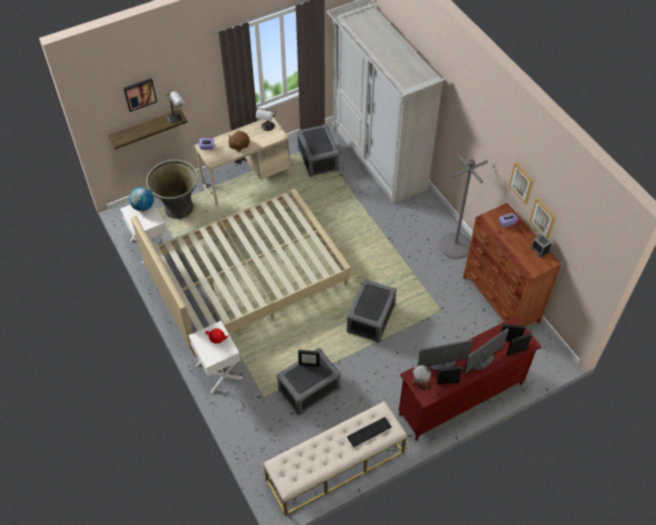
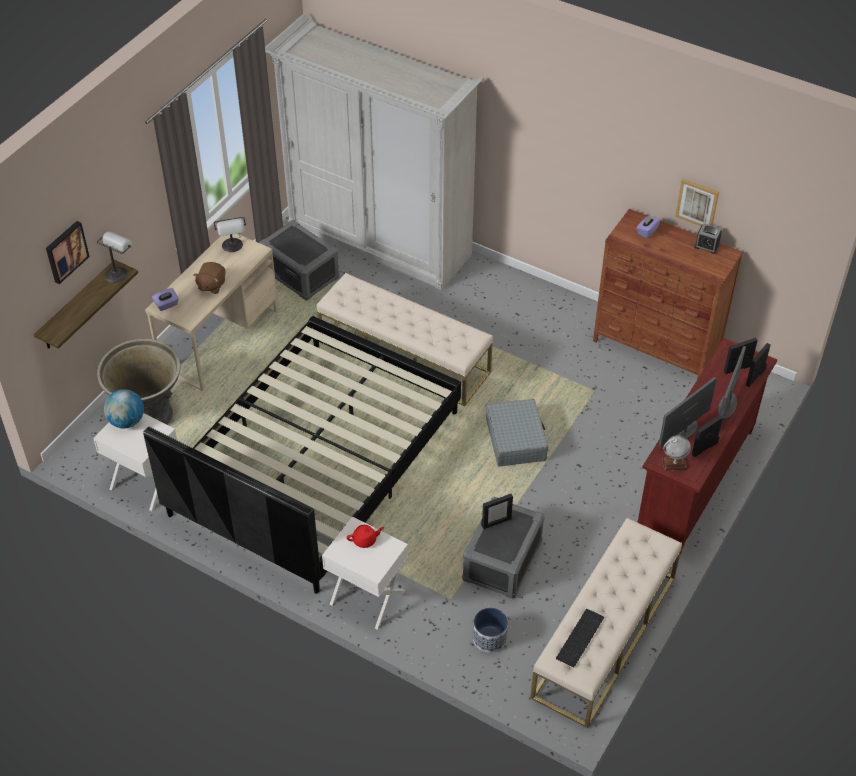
camera: 30 degrees left, 5 degrees down
beige bed [131,188,351,355] -> black bed [143,316,461,594]
grey storage box [346,279,397,343] -> grey suitcase [486,399,548,467]
keyboard [347,417,392,447] -> keyboard moved to [556,609,604,667]
grey clothes rack [439,155,488,259] -> none
picture [509,162,534,204] -> none
none -> beige bench [317,273,493,406]
none -> planter [473,608,508,653]

